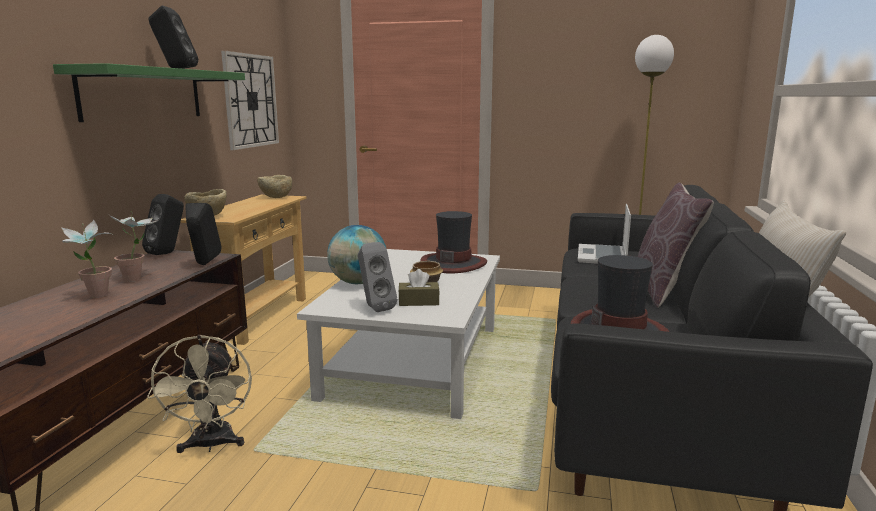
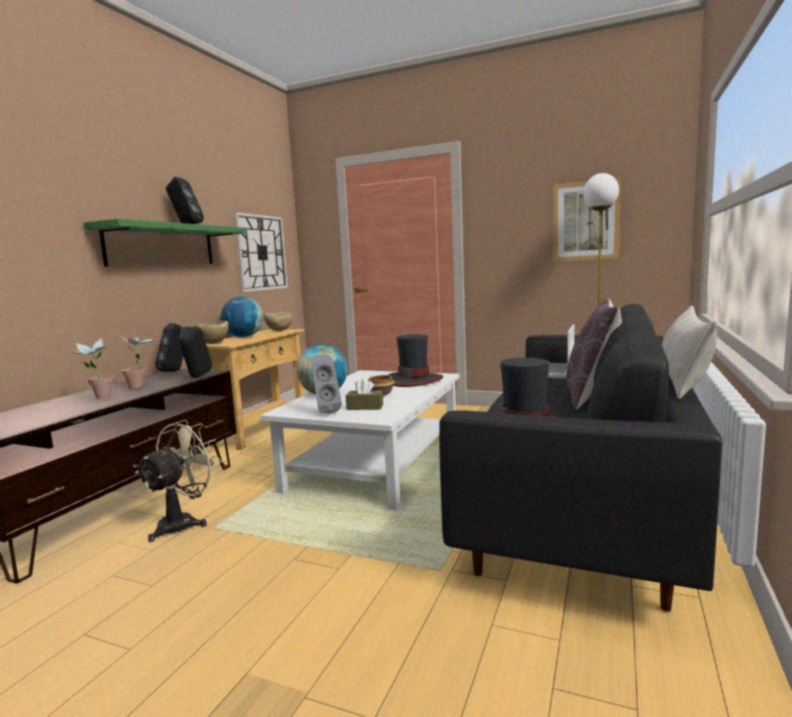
camera: 10 degrees right, 5 degrees down
beige fan [147,335,252,453] -> beige fan turned 150 degrees counterclockwise [135,420,223,542]
none -> globe [221,296,263,337]
none -> picture [553,178,621,262]

